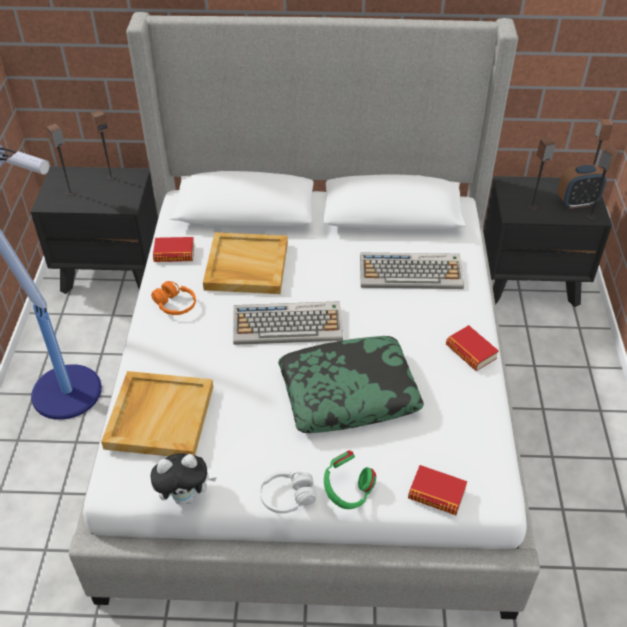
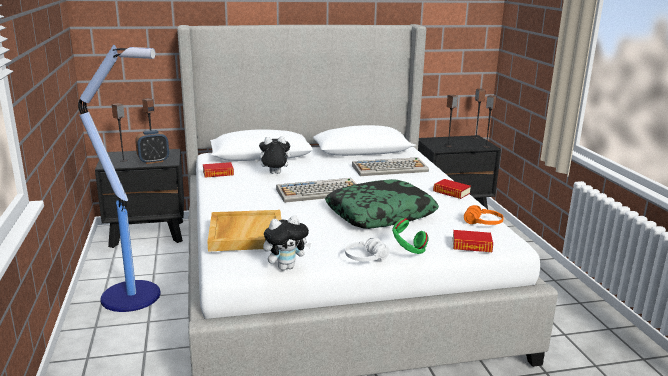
camera: 15 degrees left, 25 degrees down
orange headphones [151,281,196,315] -> orange headphones moved to [464,205,504,225]
beige tray [203,232,288,294] -> plush toy [255,136,291,174]
alarm clock [557,165,606,209] -> alarm clock moved to [135,130,169,164]

